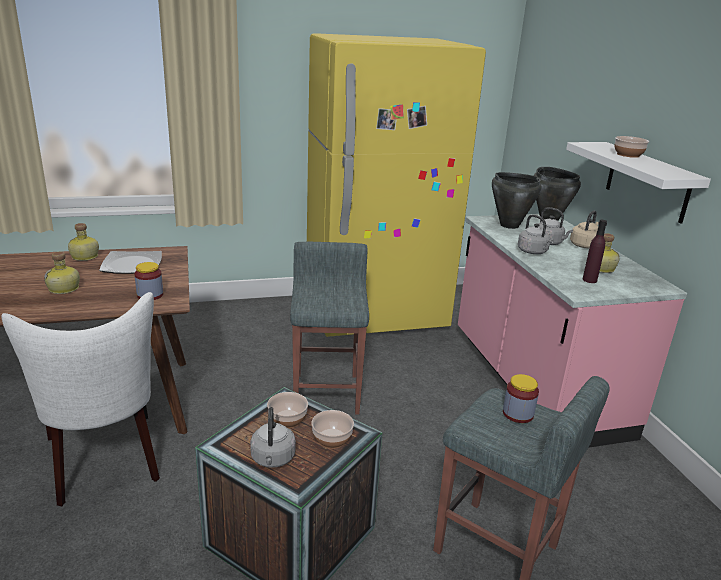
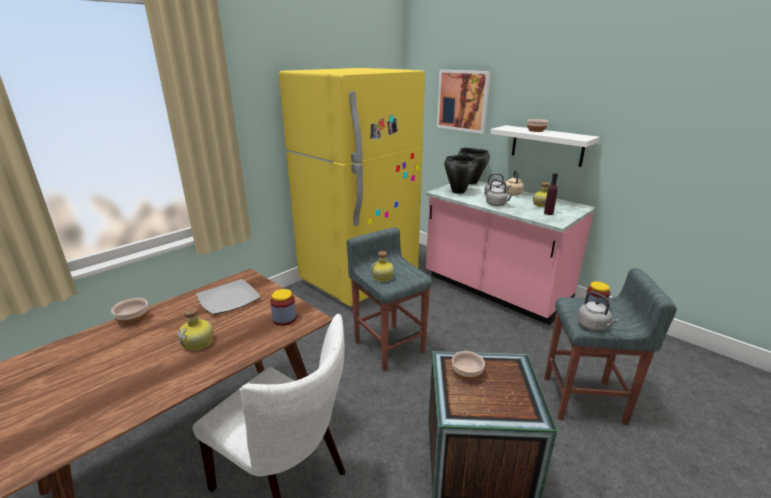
camera: 30 degrees left, 0 degrees up
bottle [68,223,99,261] -> bottle moved to [371,251,394,282]
grey kettle [250,407,296,468] -> grey kettle moved to [577,291,619,331]
bowl [311,410,354,449] -> bowl moved to [111,298,148,326]
none -> picture [437,70,491,134]

